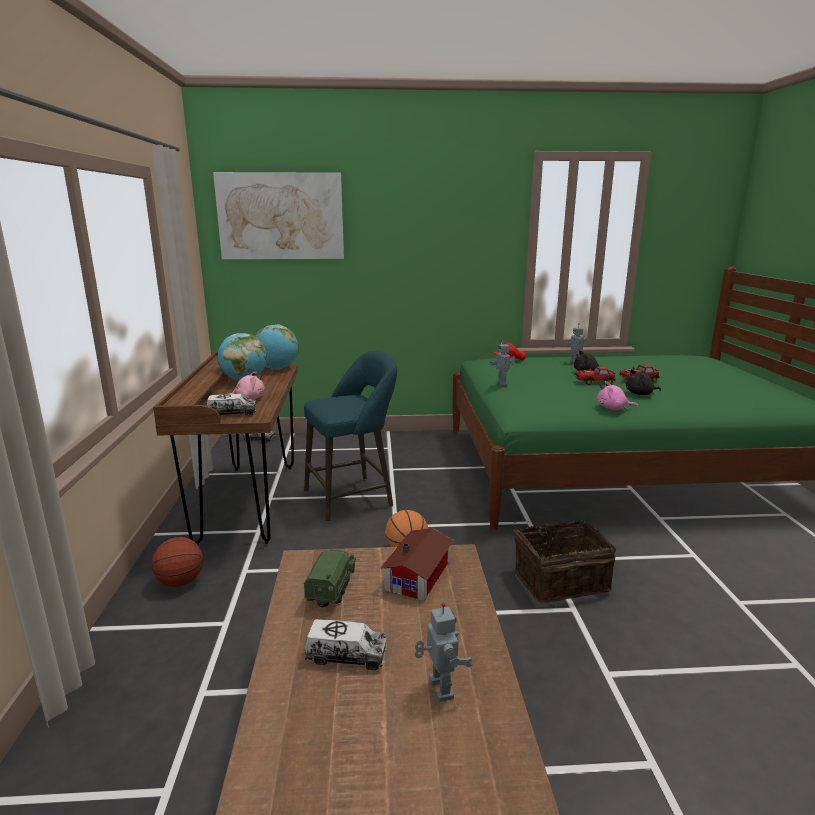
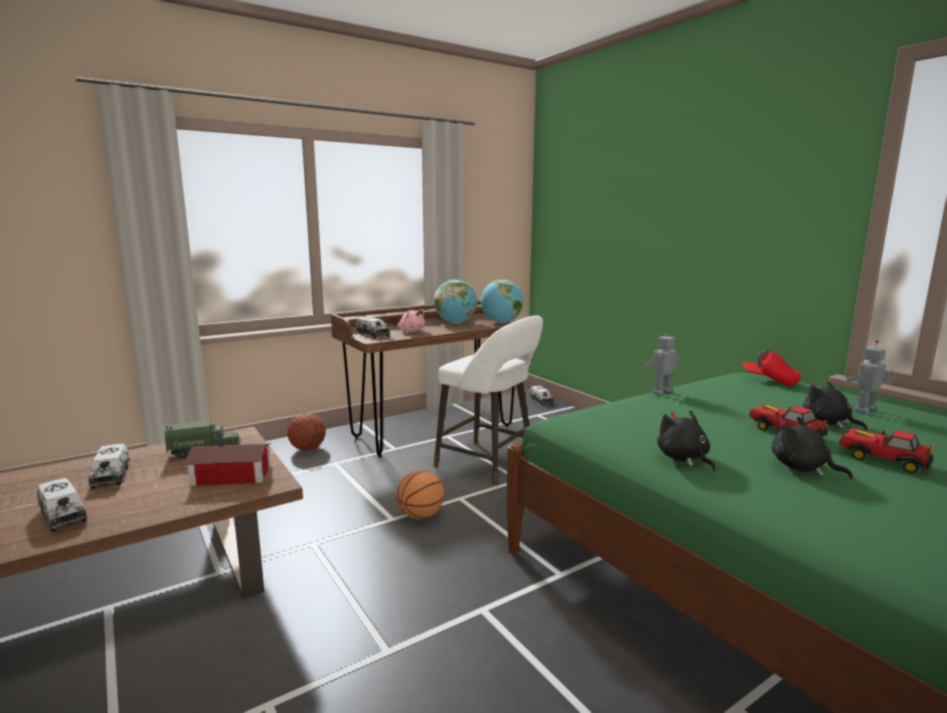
camera: 60 degrees right, 5 degrees down
picture [213,172,344,259] -> none
turquoise stool [304,351,397,522] -> white stool [434,315,543,486]
toy robot [415,603,473,702] -> toy truck [37,478,87,532]
basket [513,521,616,603] -> none
pink plush toy [597,381,638,410] -> black plush toy [657,410,716,471]

